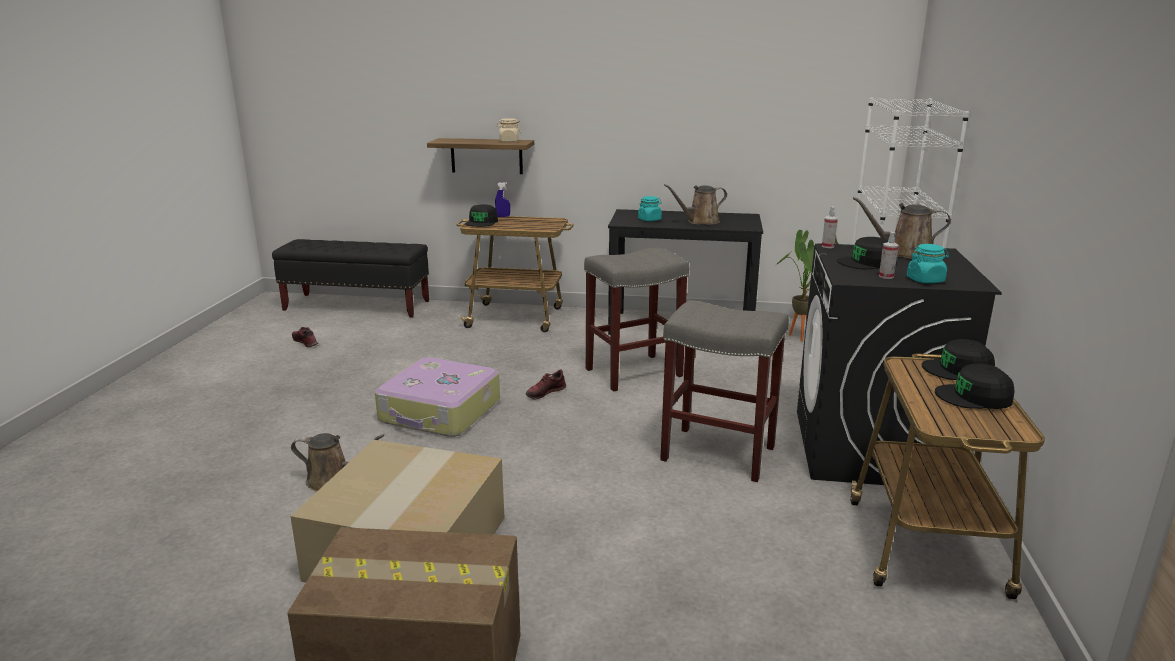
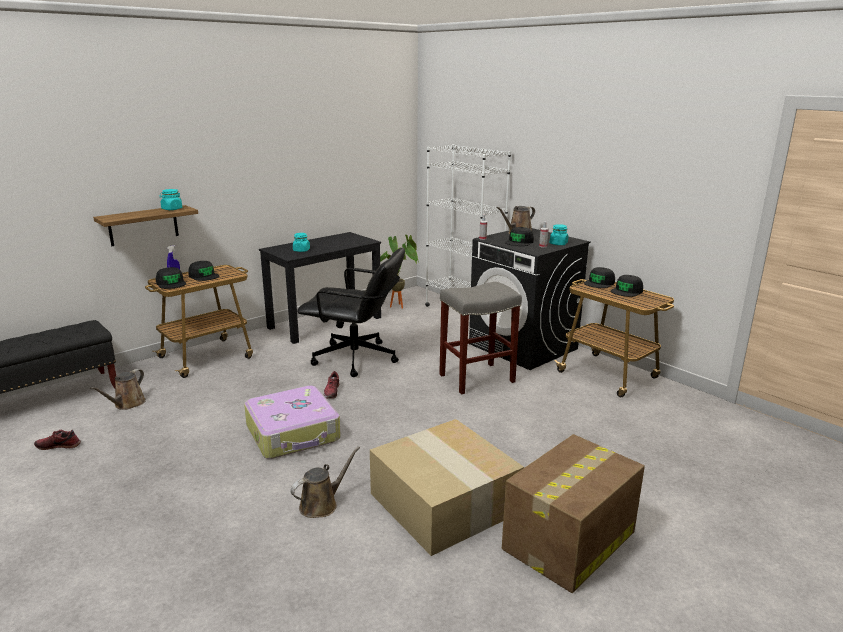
camera: 50 degrees left, 0 degrees up
beige jar [496,118,521,142] -> turquoise jar [159,189,182,210]
grey stool [584,247,689,392] -> black office chair [297,248,405,377]
brown watering can [664,184,727,225] -> brown watering can moved to [90,369,146,410]
none -> black cap [188,261,219,281]

